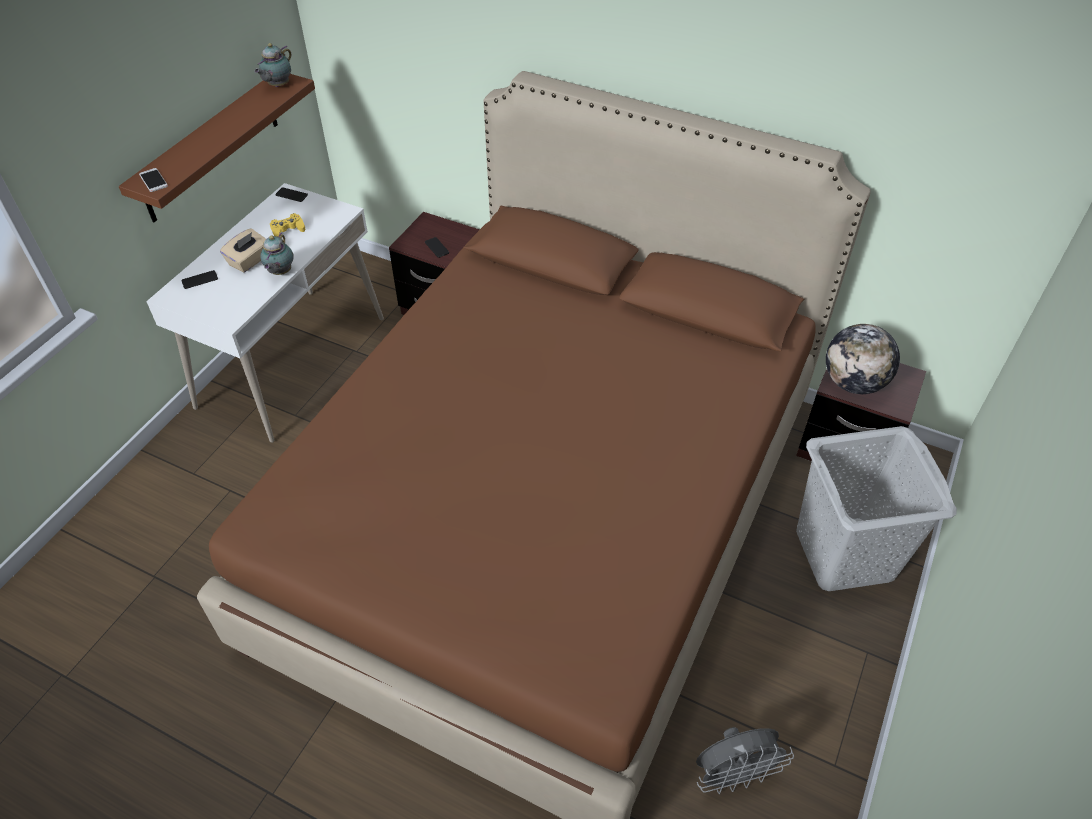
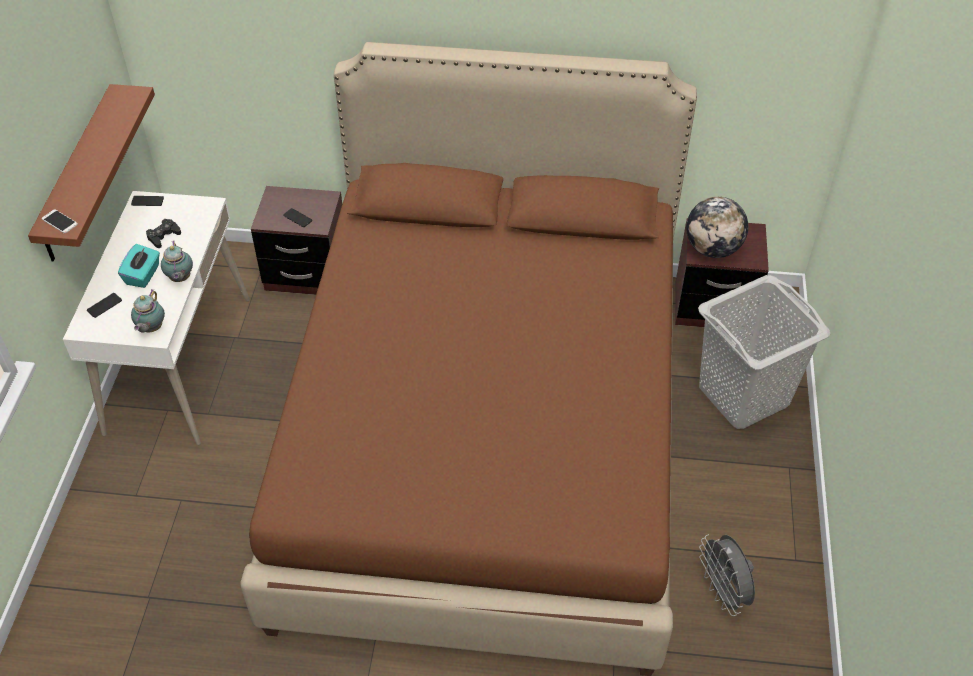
camera: 20 degrees left, 0 degrees up
beige tissue box [220,228,266,273] -> turquoise tissue box [118,244,160,288]
teapot [254,43,291,87] -> teapot moved to [131,289,165,333]
yellow game controller [270,213,305,237] -> black game controller [146,219,181,248]
grey fan [696,727,794,794] -> grey fan turned 105 degrees clockwise [699,534,755,616]

